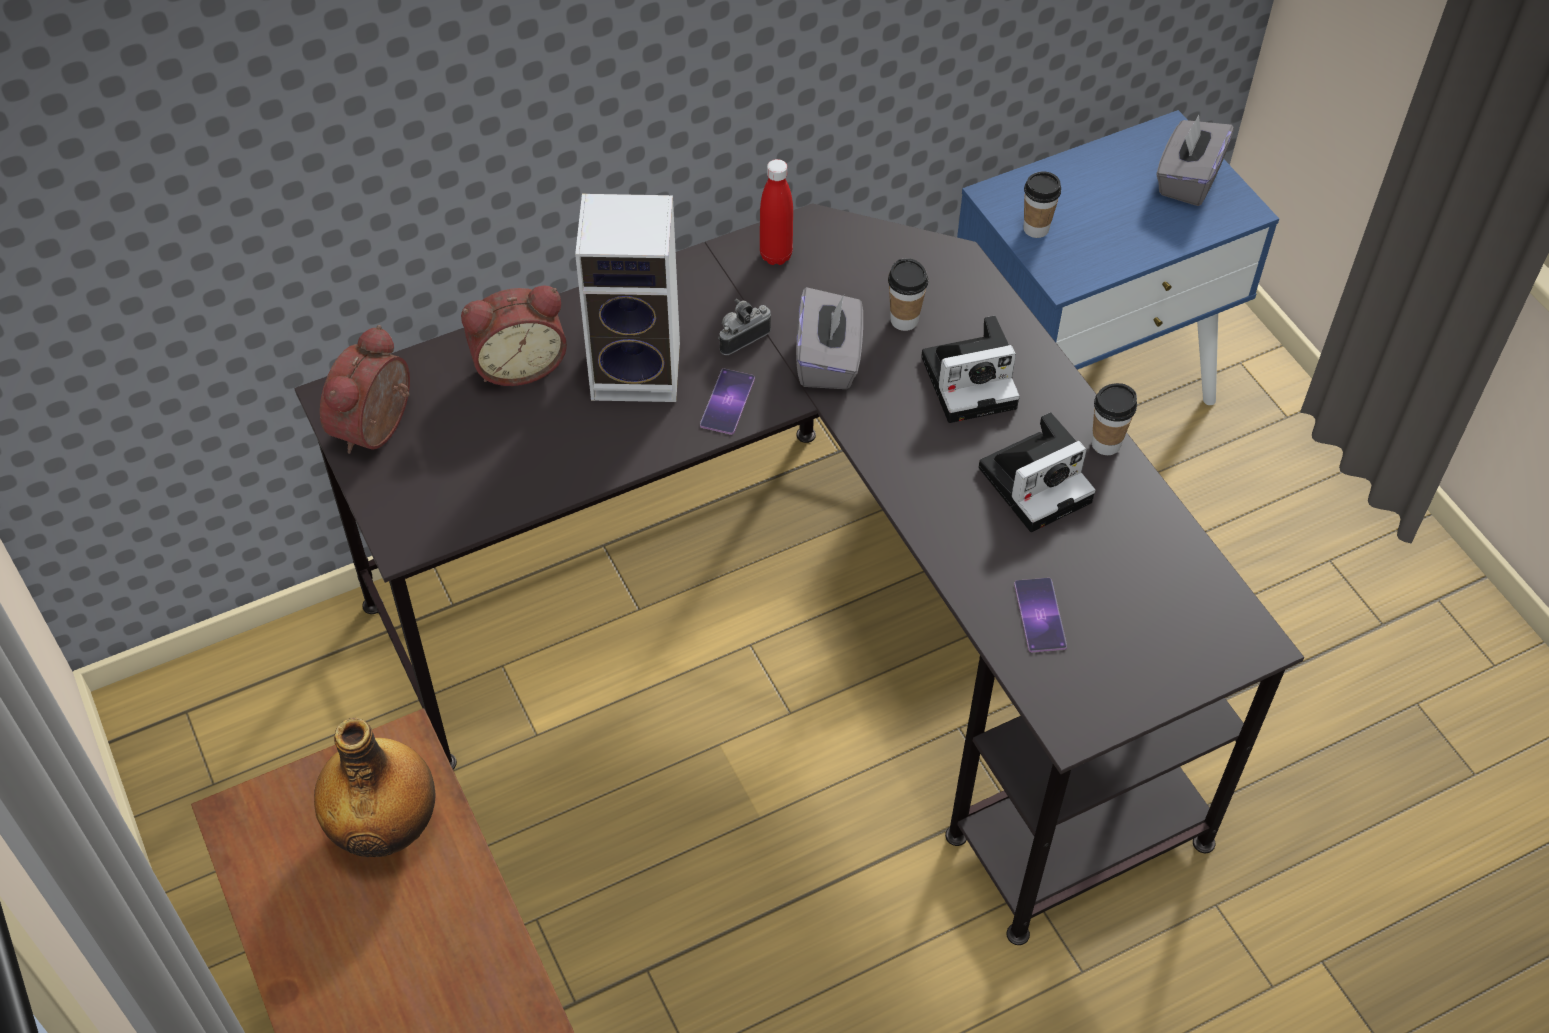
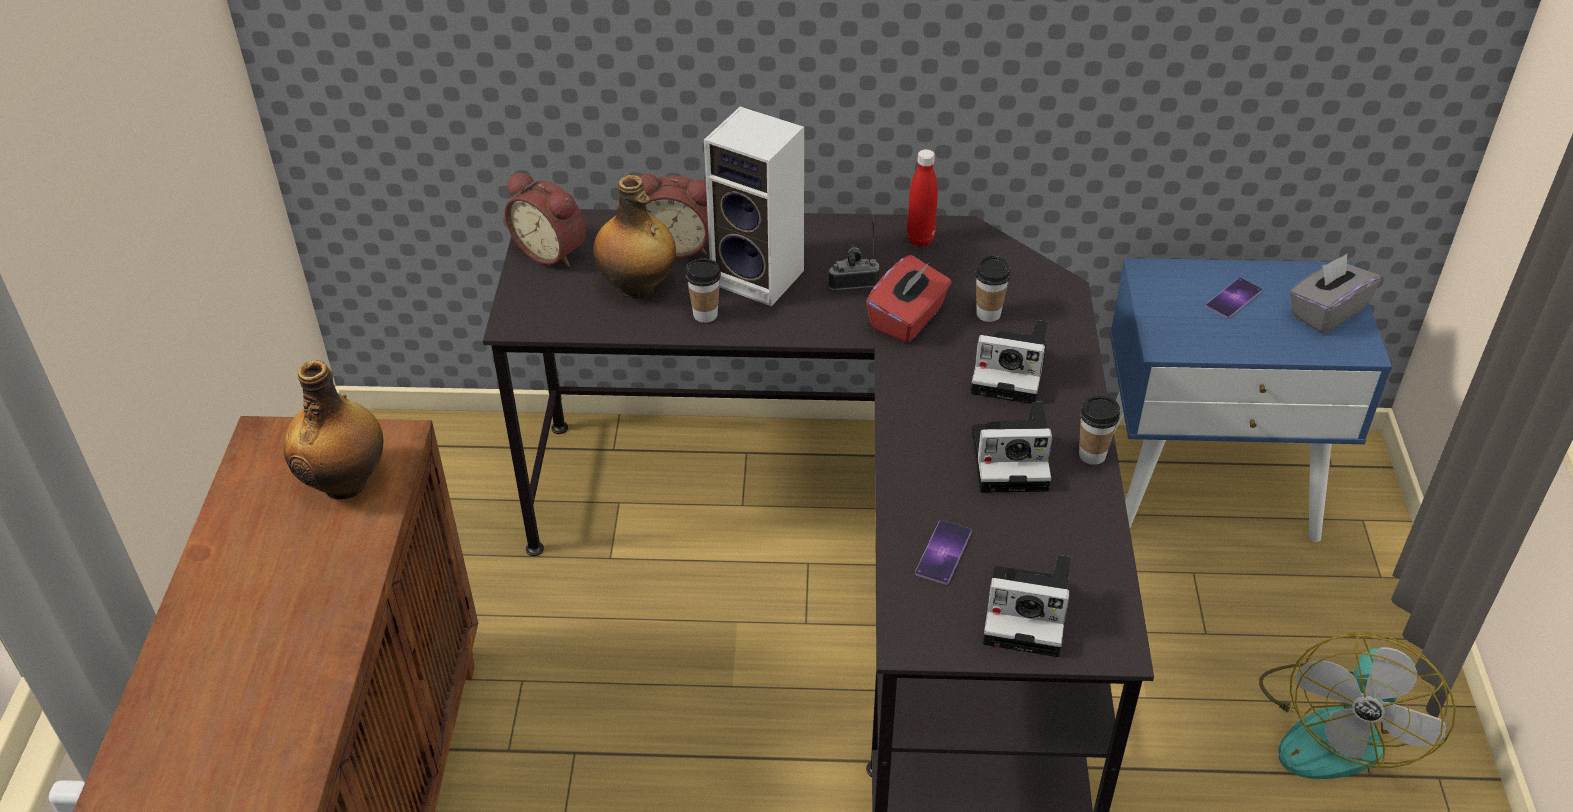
camera: 30 degrees right, 10 degrees down
alarm clock [320,325,410,454] -> alarm clock turned 105 degrees counterclockwise [505,172,586,267]
phone [700,369,755,435] -> phone moved to [1205,277,1262,318]
grey tissue box [796,287,863,389] -> red tissue box [866,255,952,343]
cup [1023,172,1061,238] -> cup moved to [686,259,721,323]
none -> bottle [593,175,676,299]
none -> camera [983,555,1070,657]
none -> fan [1259,633,1456,779]

